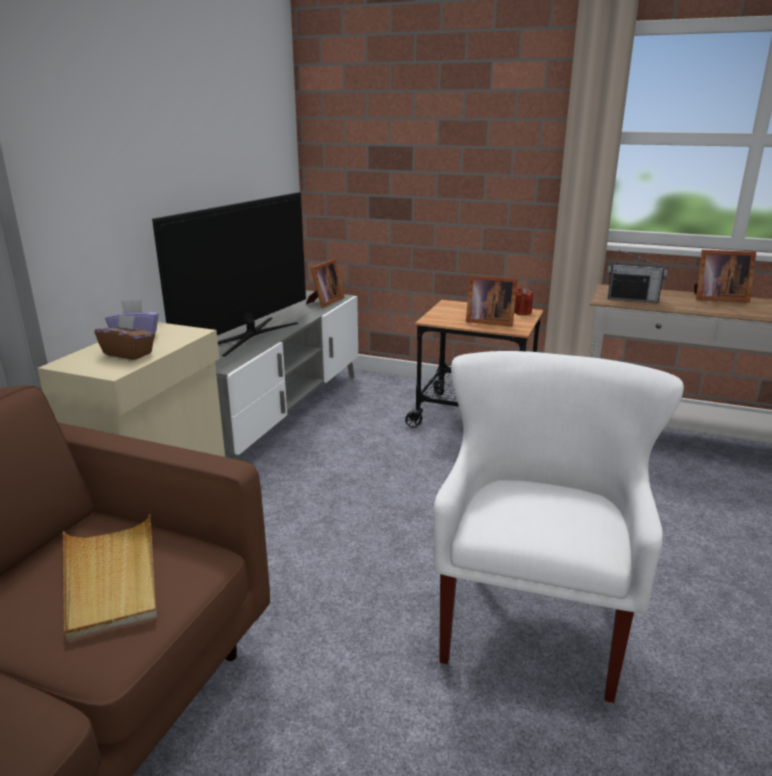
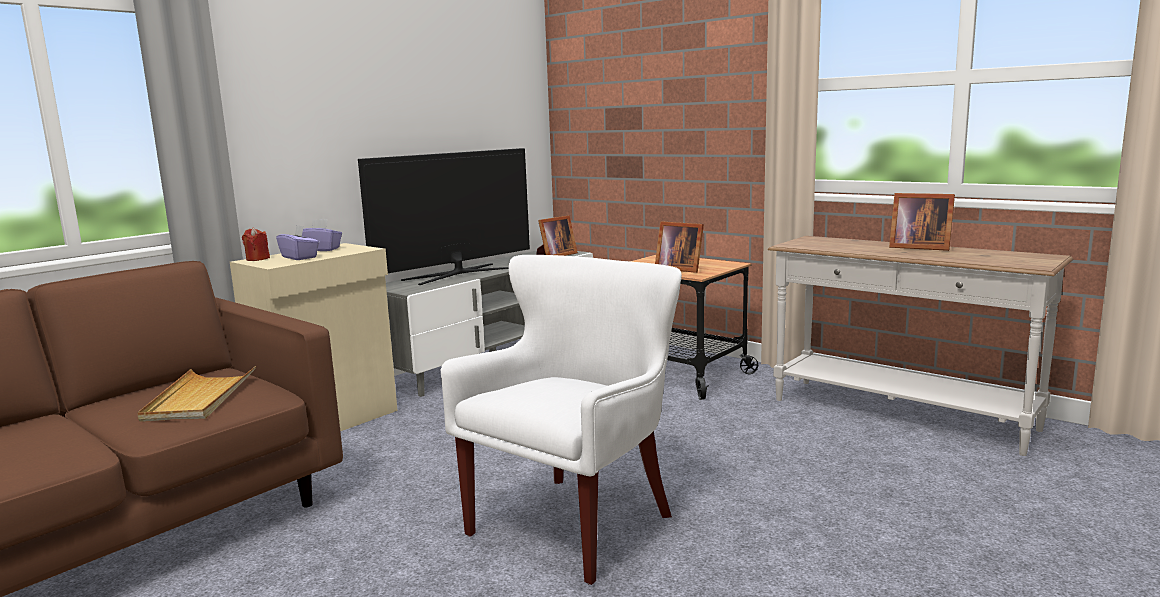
camera: 20 degrees right, 10 degrees down
brown tissue box [95,314,155,360] -> purple tissue box [276,225,319,260]
red candle [514,287,533,315] -> red candle moved to [242,227,270,261]
radio [607,250,667,303] -> none

